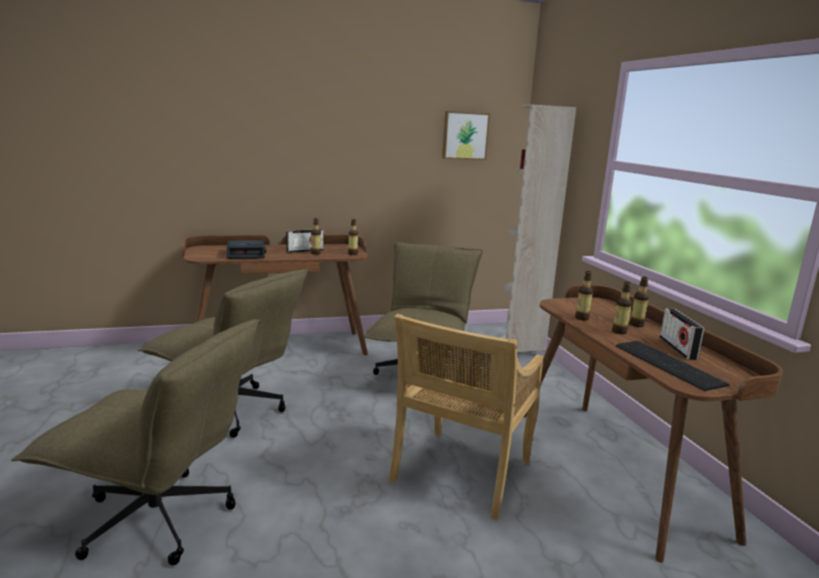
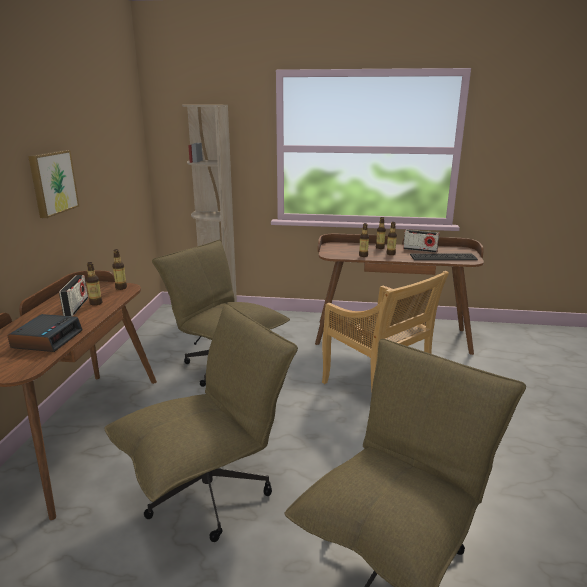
camera: 65 degrees left, 5 degrees up
picture [442,111,490,160] -> picture moved to [28,150,79,218]

